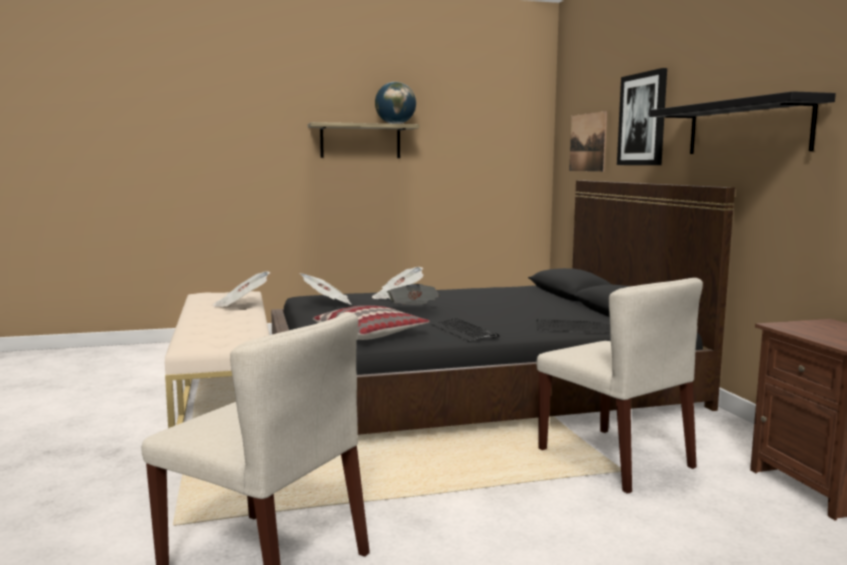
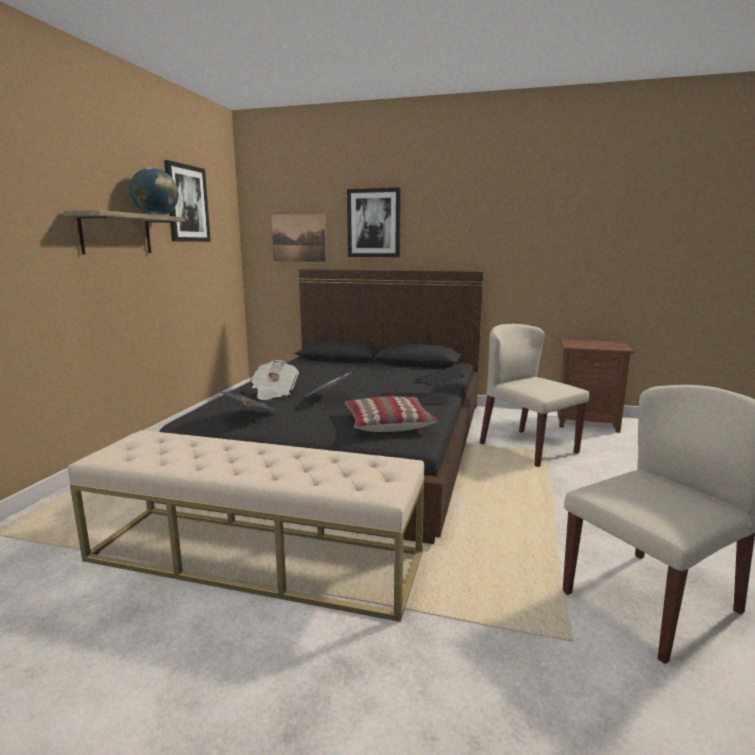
camera: 60 degrees left, 5 degrees up
newspaper [212,271,270,307] -> none
beige chair [536,278,703,494] -> beige chair turned 120 degrees counterclockwise [480,324,589,467]
black shelf [649,91,836,154] -> none
none -> picture [164,160,211,242]

